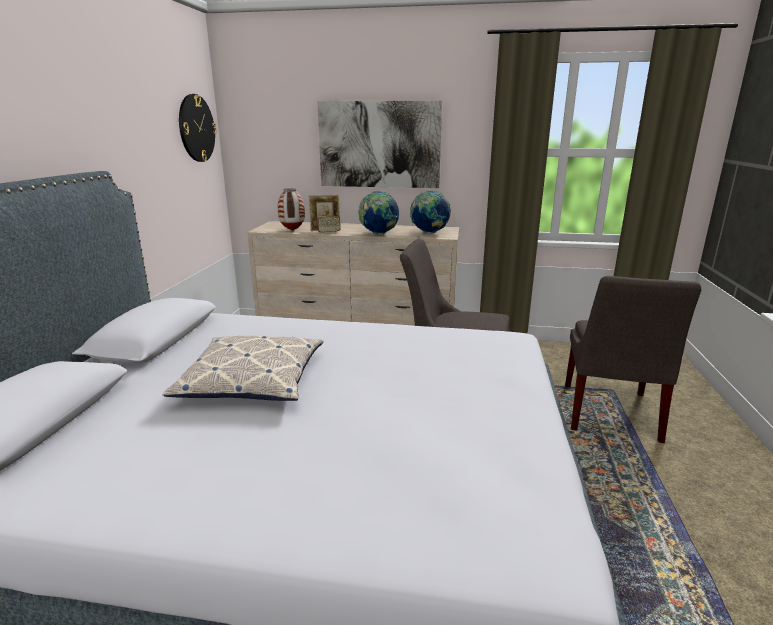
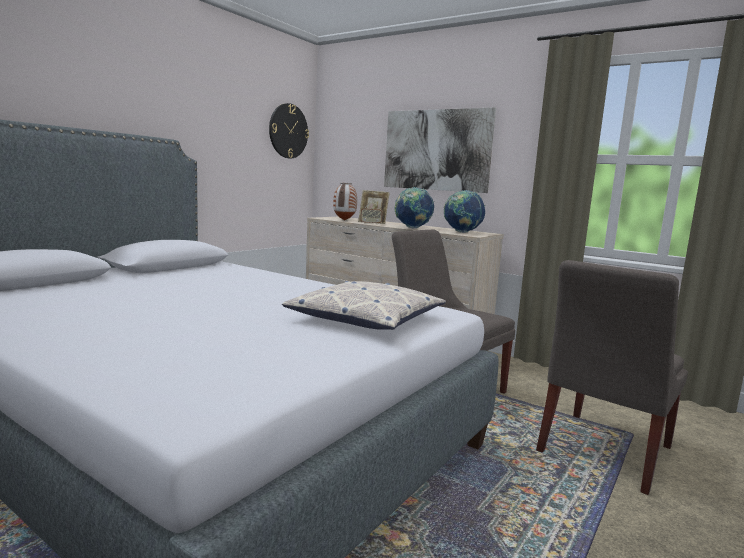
camera: 25 degrees right, 10 degrees down
pillow [162,336,323,401] -> pillow moved to [282,281,446,330]

